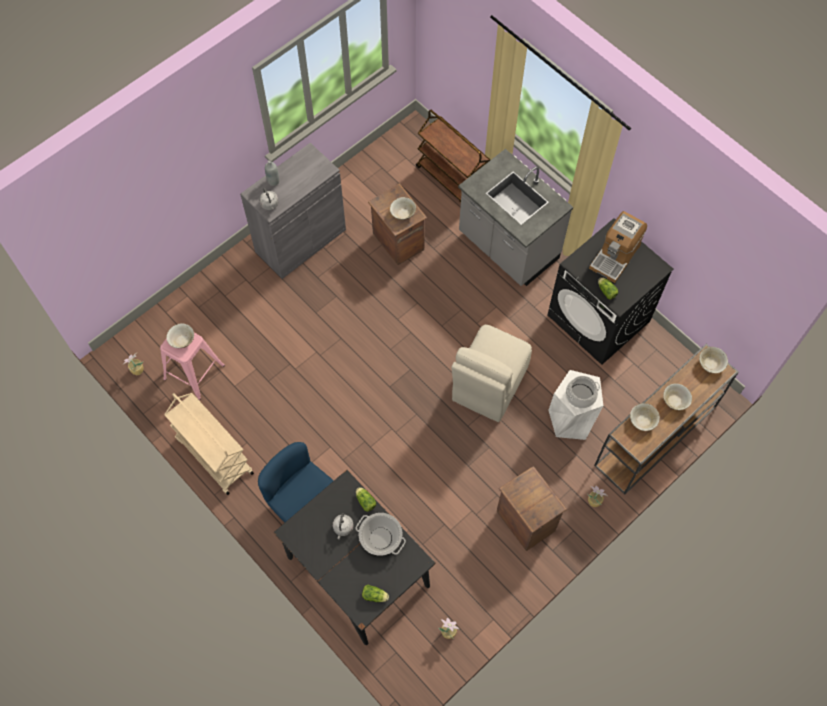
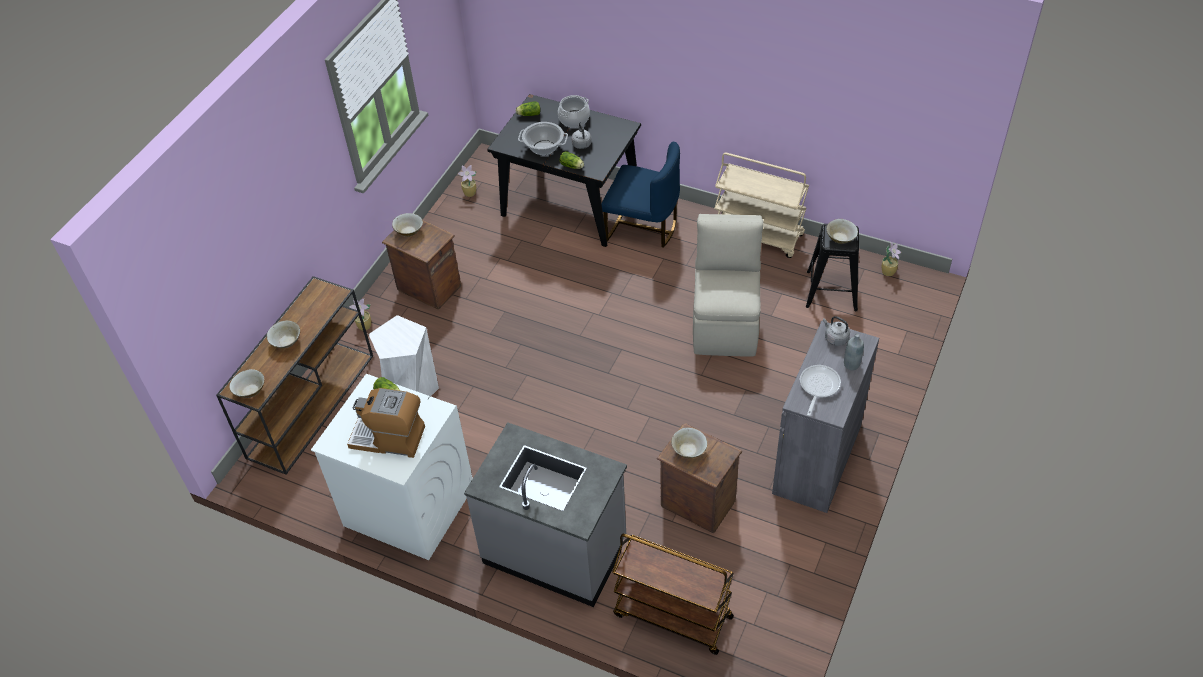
camera: 160 degrees right, 15 degrees down
pink stool [160,333,225,400] -> black stool [806,224,859,311]
beige chair [451,325,532,422] -> beige chair moved to [693,214,764,356]
black washing machine [548,218,674,365] -> white washing machine [311,374,473,560]
cooking pot [566,376,600,408] -> cooking pot moved to [558,95,590,128]
coffee machine [589,211,647,283] -> coffee machine turned 90 degrees counterclockwise [347,388,425,458]
beige bowl [630,403,660,431] -> beige bowl moved to [392,213,423,237]
none -> frying pan [800,365,841,416]

